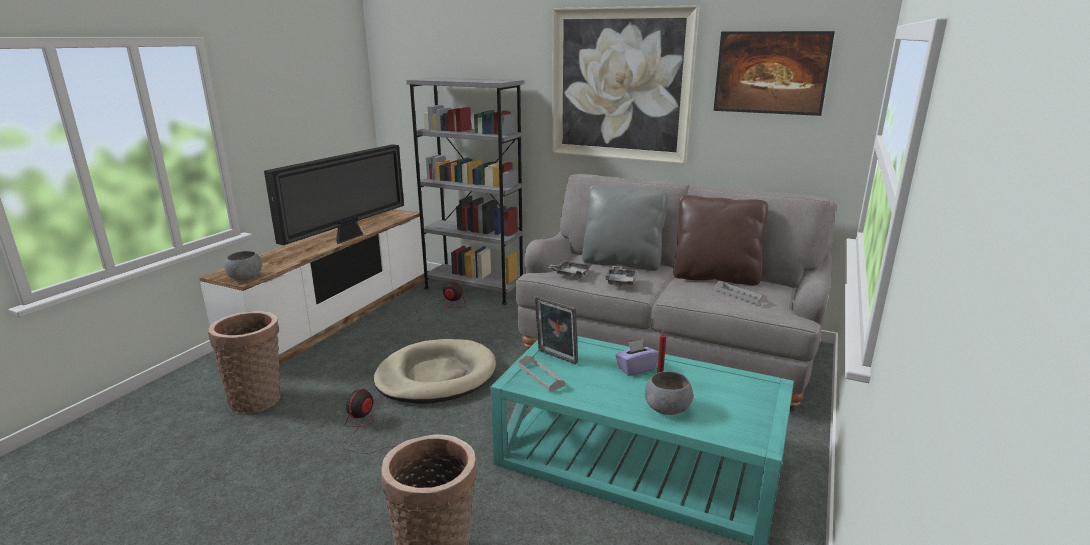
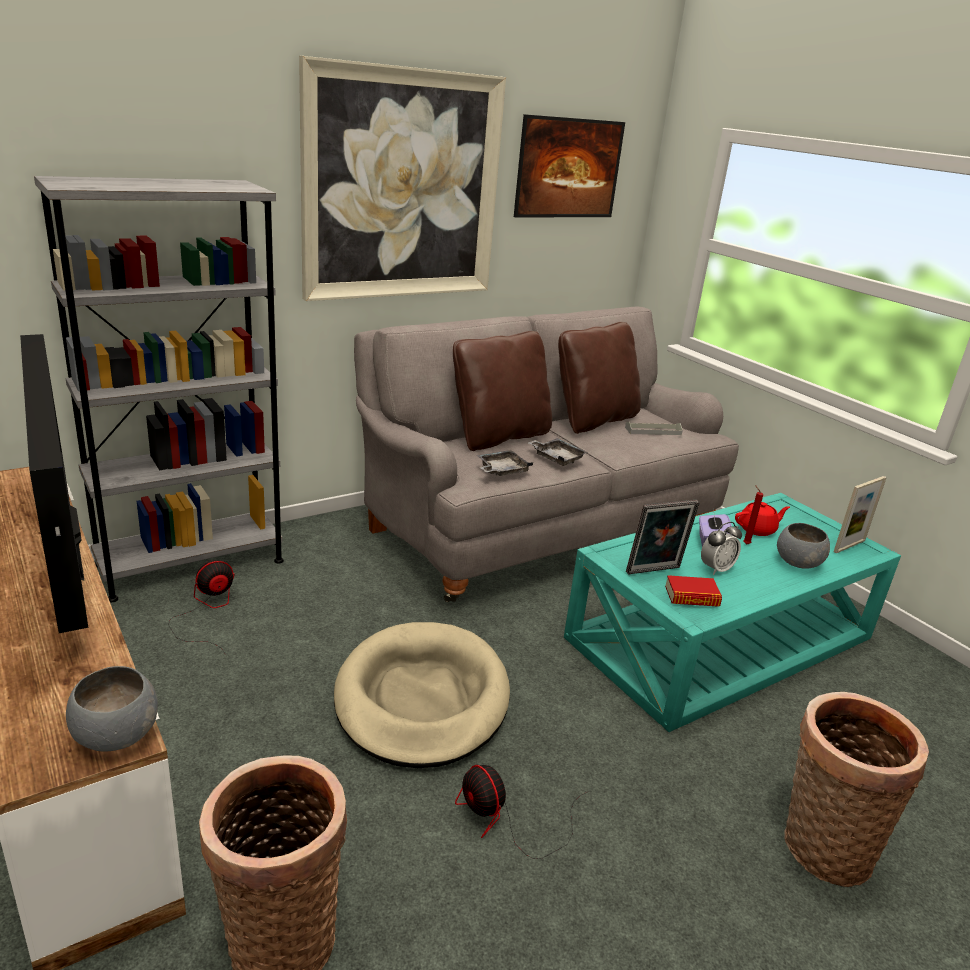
camera: 60 degrees left, 5 degrees up
grey tray [518,355,565,392] -> book [665,575,722,607]
grey pillow [582,185,668,271] -> brown pillow [453,331,552,451]
none -> alarm clock [701,522,742,575]
none -> red teapot [735,502,790,536]
none -> picture frame [834,476,887,553]

